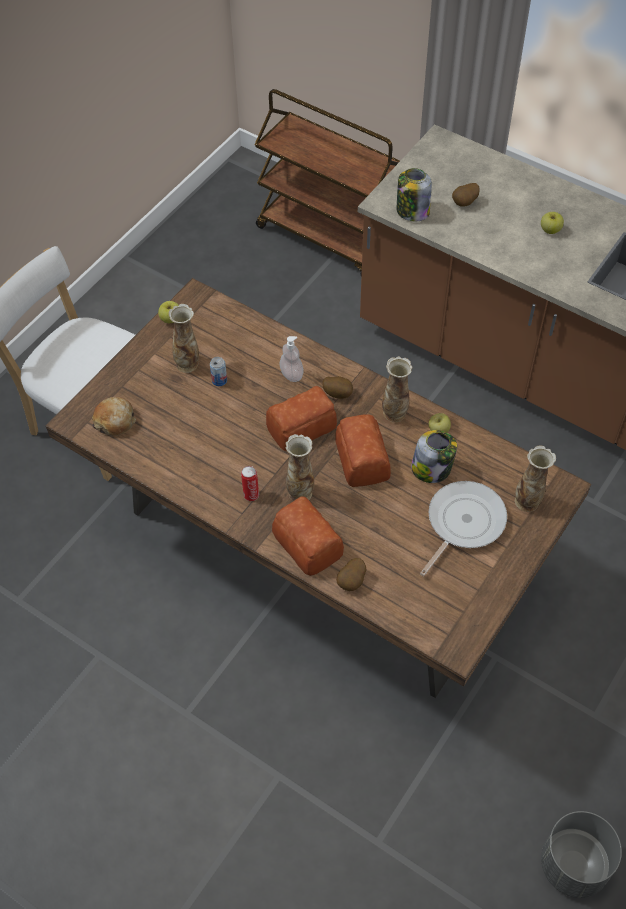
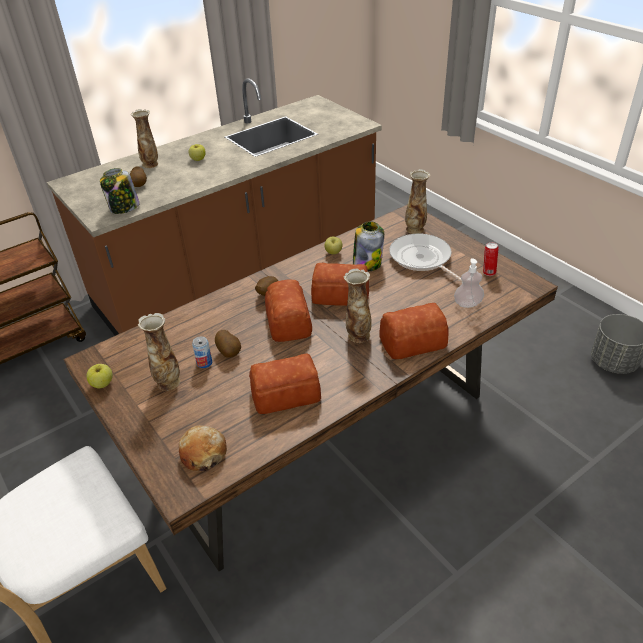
camera: 70 degrees left, 15 degrees down
can [241,466,259,501] -> can moved to [483,242,499,276]
soap dispenser [280,336,304,382] -> soap dispenser moved to [454,258,484,308]
potato [336,558,366,591] -> potato moved to [215,330,241,358]
vase [382,356,413,422] -> vase moved to [131,109,158,168]
none -> bread [249,354,321,414]

